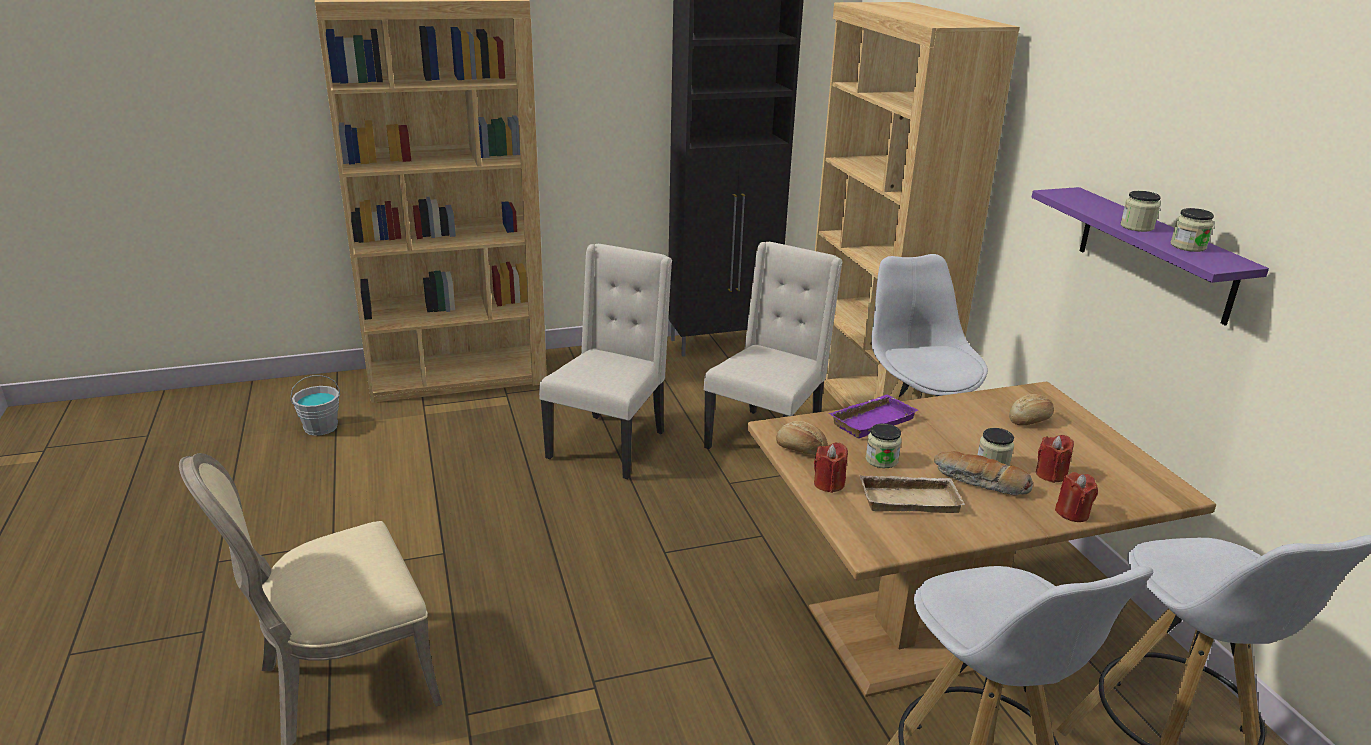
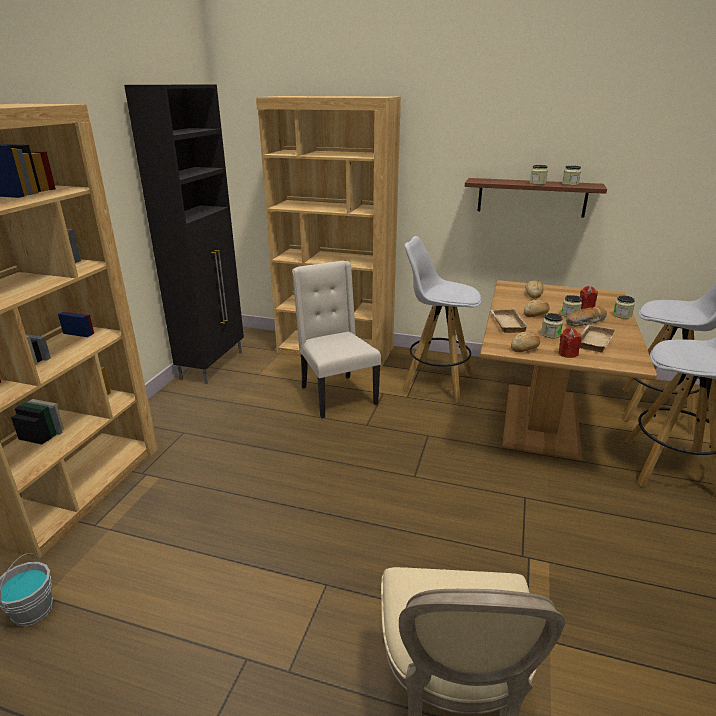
camera: 55 degrees left, 0 degrees up
beige chair [539,244,672,479] -> none
purple tray [829,394,918,438] -> beige tray [490,309,528,333]
purple shelf [1031,187,1269,325] -> brown shelf [465,178,607,217]
red candle [1055,472,1098,522] -> jar [613,296,635,319]
none -> bread [524,300,550,317]

